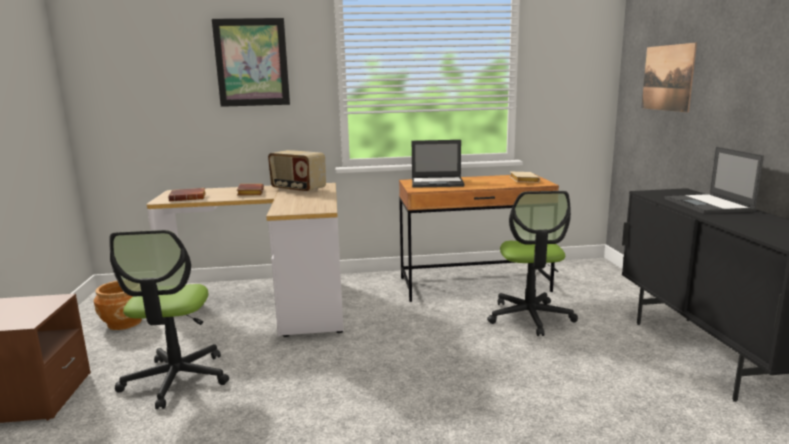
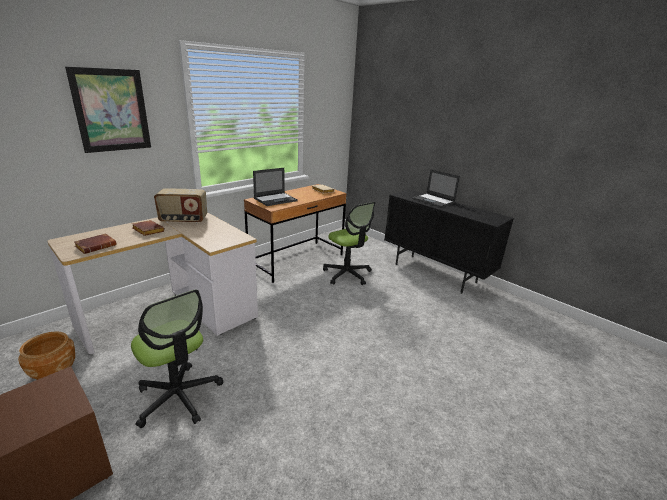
camera: 40 degrees left, 10 degrees up
picture [641,42,697,113] -> none

